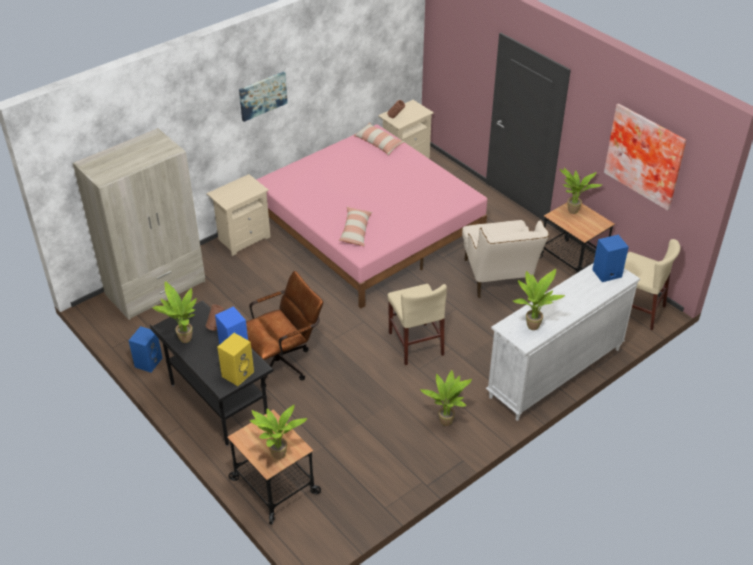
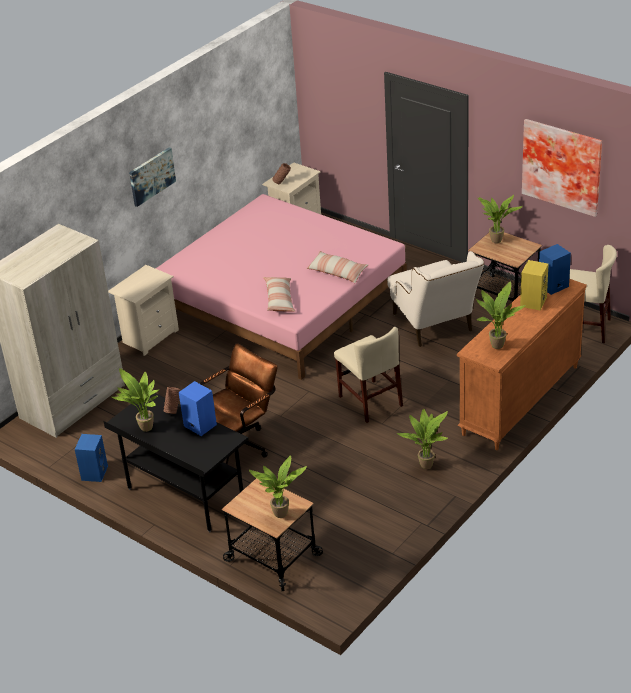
camera: 10 degrees left, 5 degrees down
yellow speaker [217,333,254,386] -> yellow speaker moved to [520,260,548,310]
pillow [354,123,404,155] -> pillow moved to [306,251,368,283]
white dresser [486,263,640,421] -> orange dresser [457,279,587,450]

